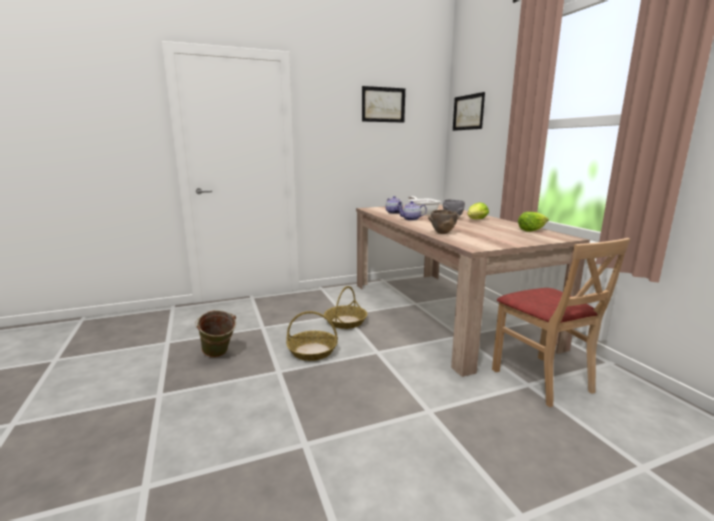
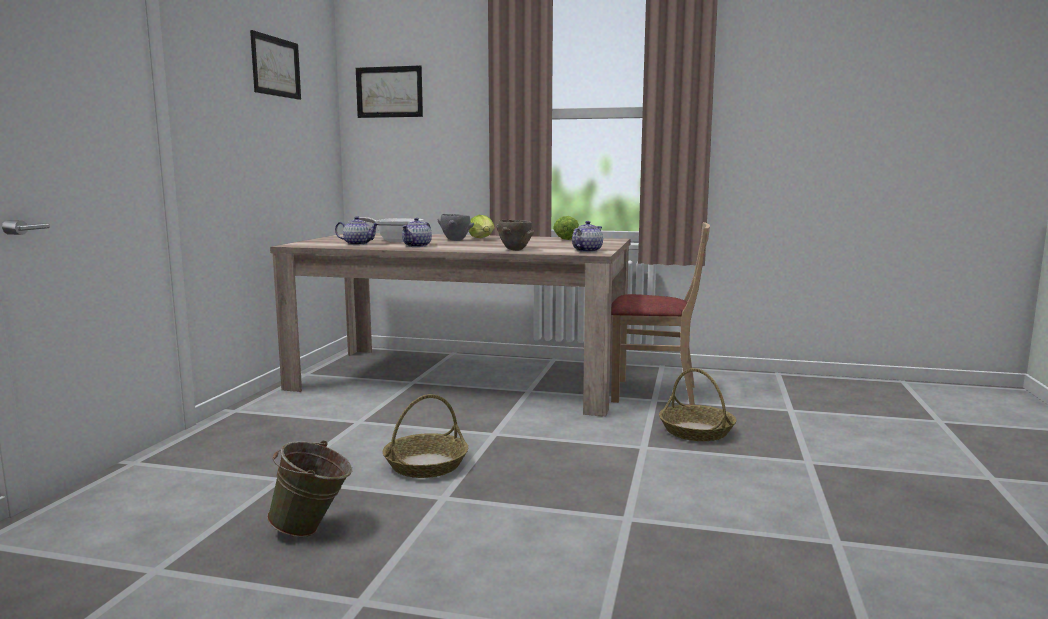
camera: 55 degrees left, 5 degrees down
basket [324,286,367,329] -> basket moved to [659,368,736,441]
none -> teapot [572,221,603,252]

